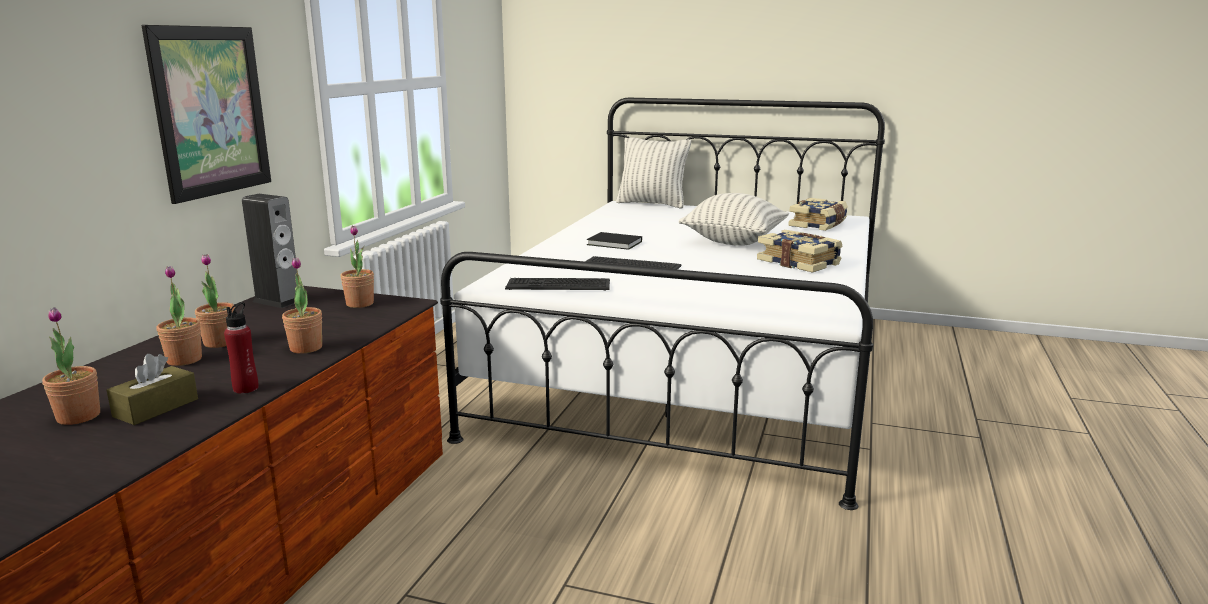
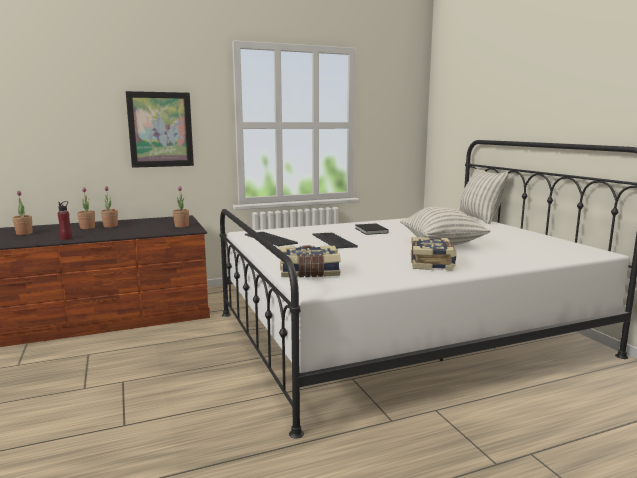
camera: 50 degrees right, 5 degrees down
brown tissue box [106,354,198,425] -> none
speaker [242,194,297,308] -> none
potted plant [282,257,322,354] -> none
book [788,198,848,231] -> book moved to [280,245,341,278]

